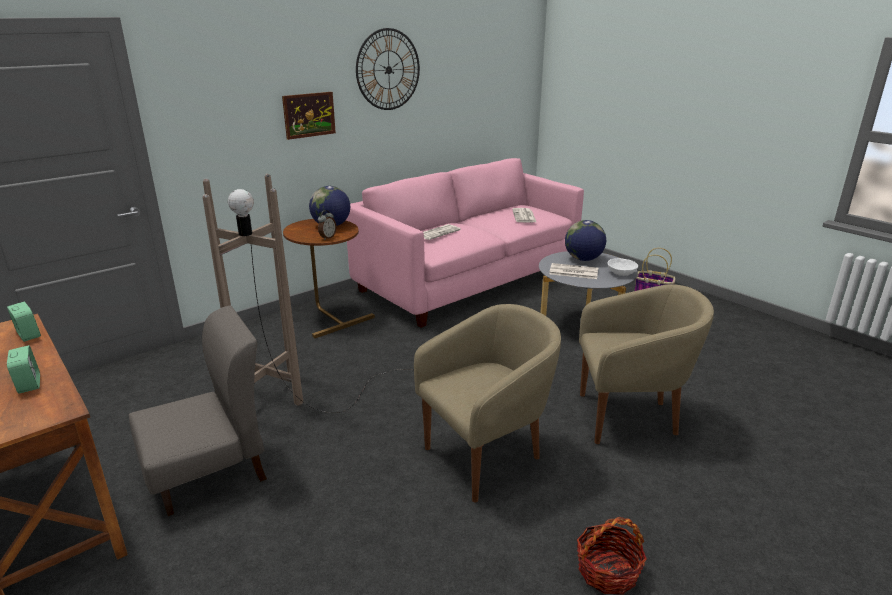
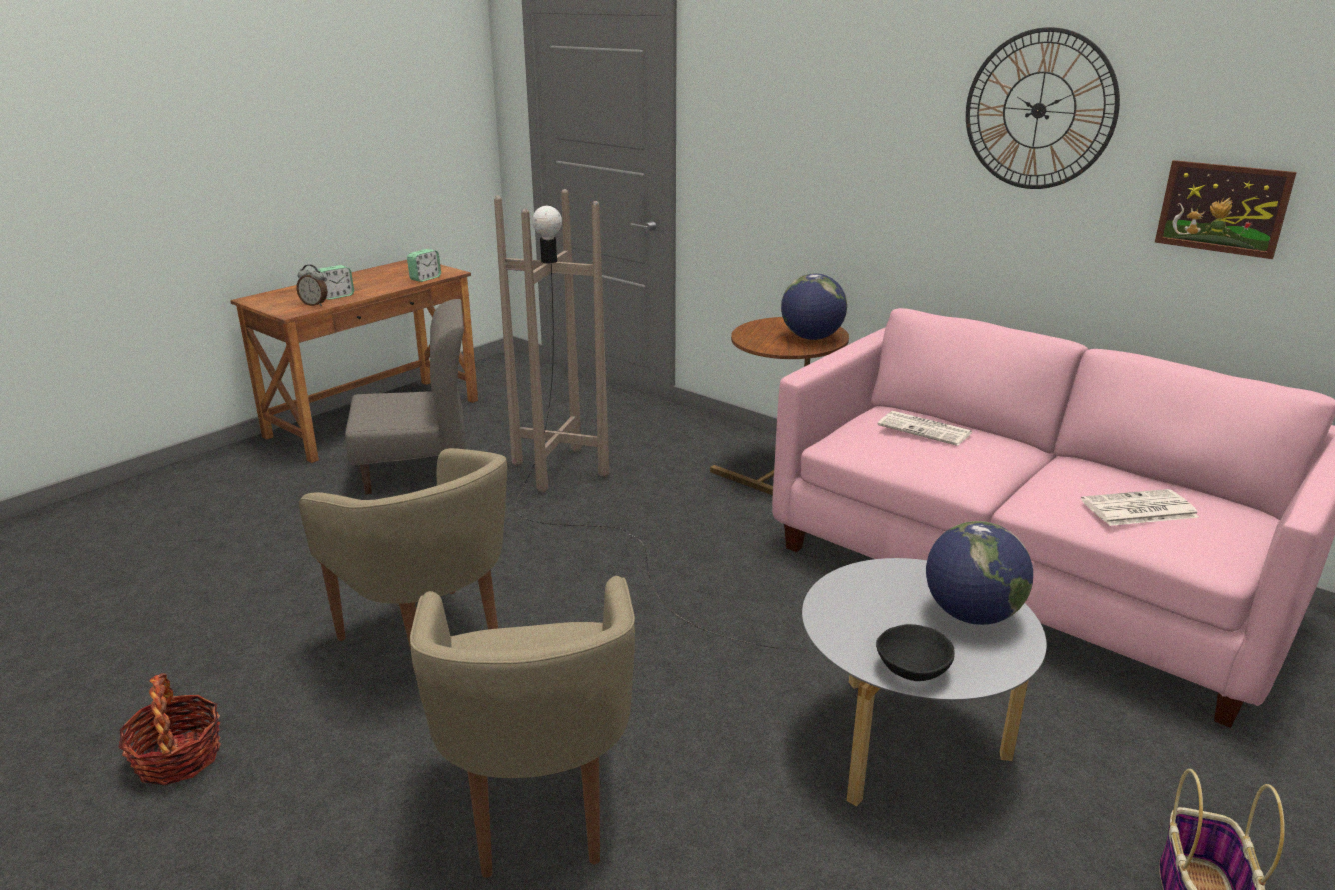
camera: 80 degrees right, 0 degrees up
grey chair [129,306,267,516] -> grey chair turned 60 degrees counterclockwise [345,299,466,494]
picture [282,92,336,140] -> picture moved to [1155,160,1297,259]
alarm clock [318,210,337,240] -> alarm clock moved to [296,264,327,306]
newspaper [549,263,598,279] -> none
white bowl [607,258,638,276] -> black bowl [876,624,955,681]

